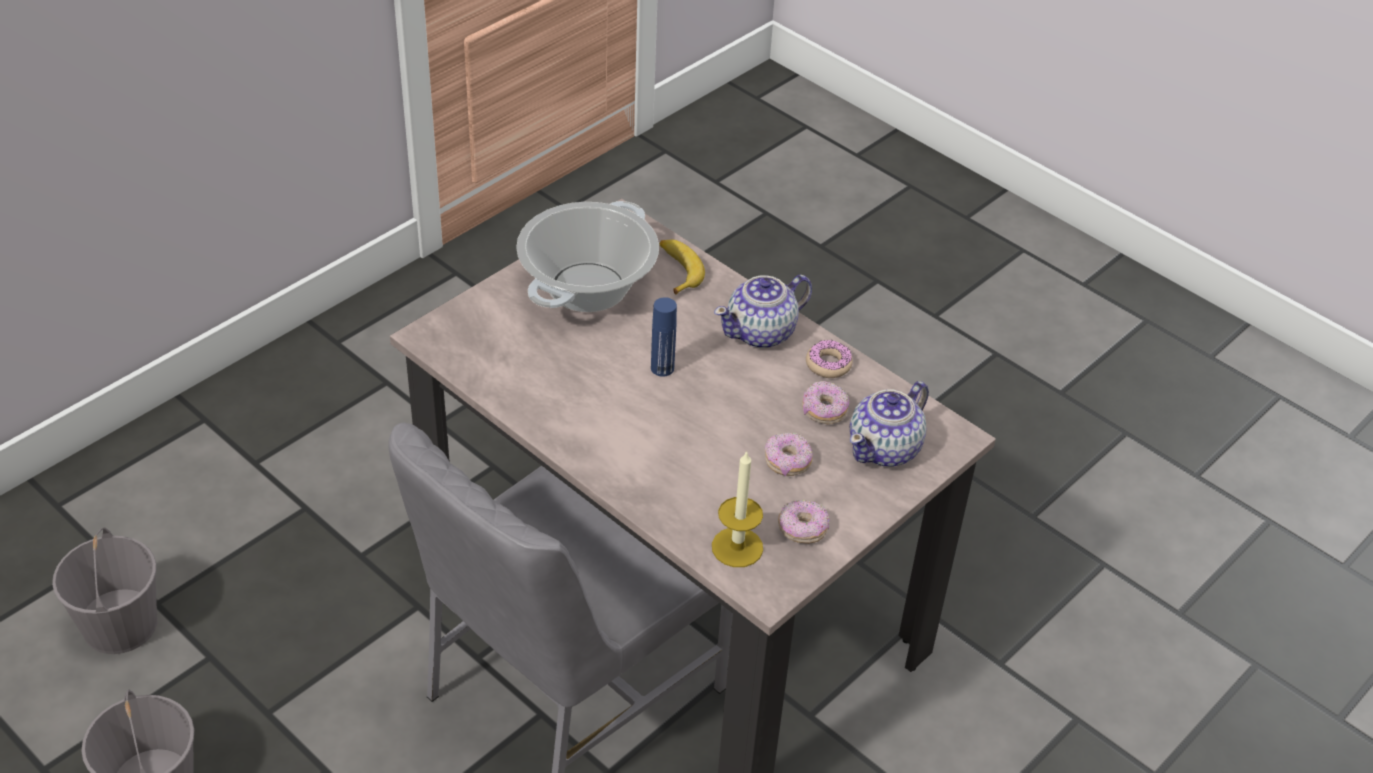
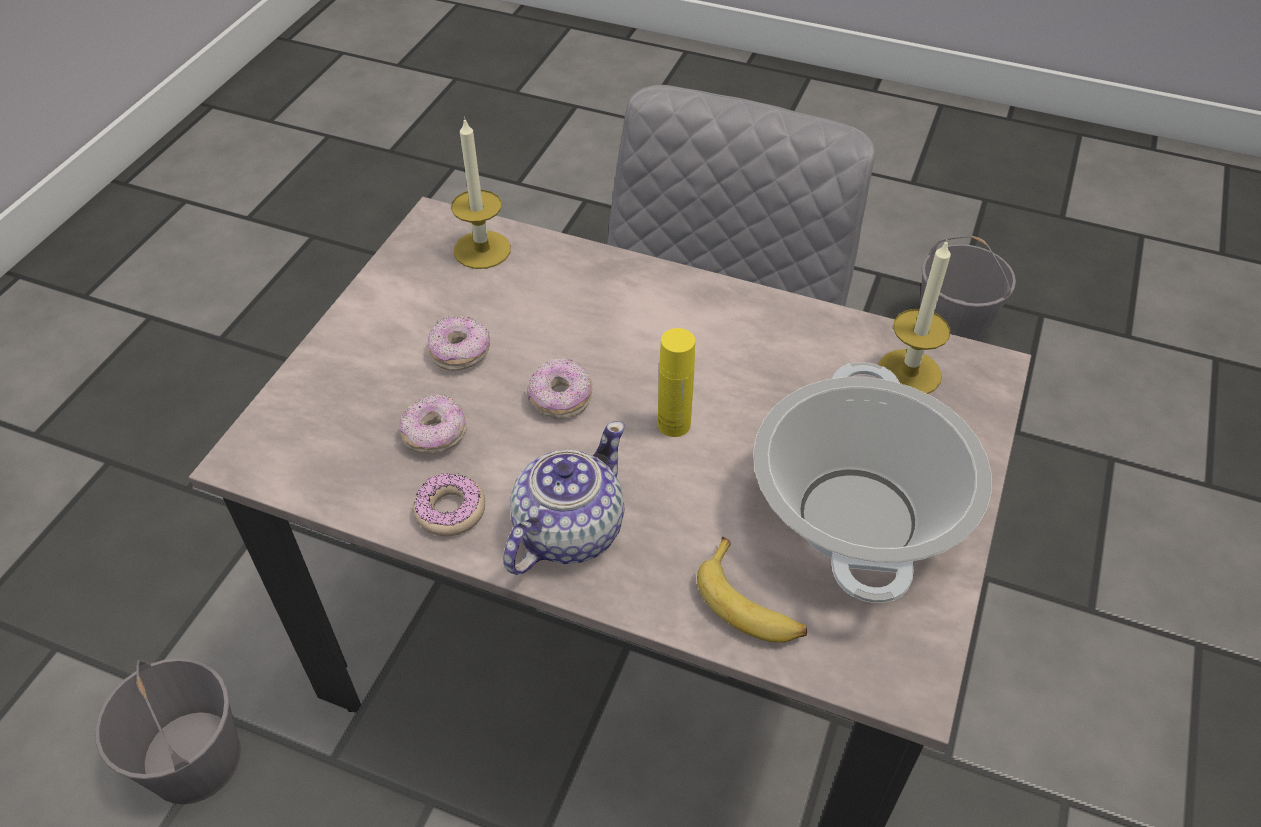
camera: 160 degrees right, 5 degrees up
grey bucket [52,528,158,654] -> grey bucket moved to [95,658,241,804]
blue bottle [651,297,677,377] -> yellow bottle [658,328,695,437]
donut [778,500,829,544] -> donut moved to [527,358,592,418]
teapot [850,381,929,467] -> none
none -> candle [878,239,951,394]

